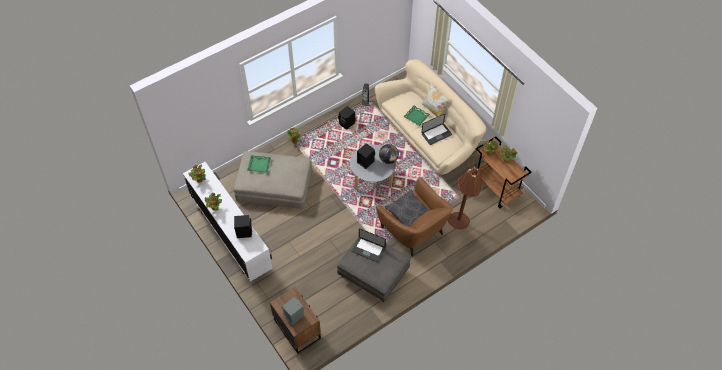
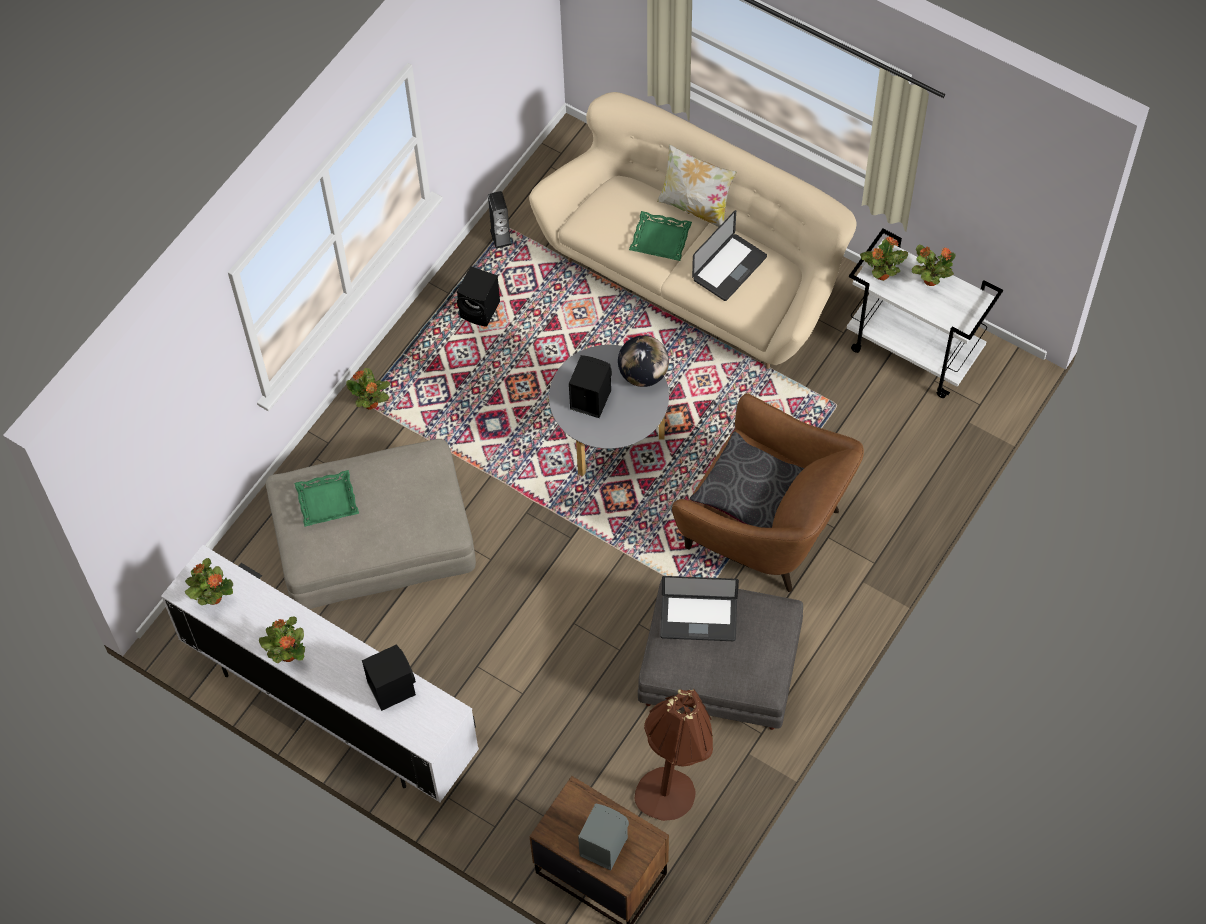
camera: 20 degrees left, 5 degrees up
brown floor lamp [448,166,482,230] -> brown floor lamp moved to [635,688,713,821]
brown cart [475,137,532,208] -> white cart [847,229,1003,398]

